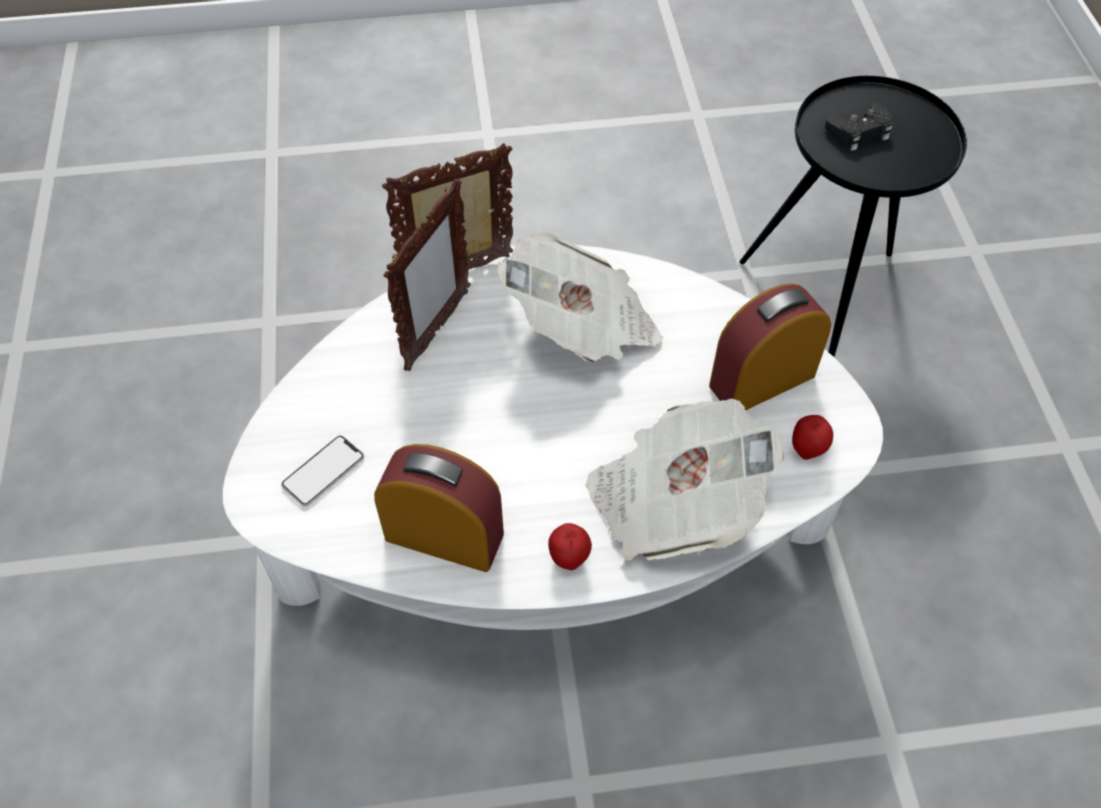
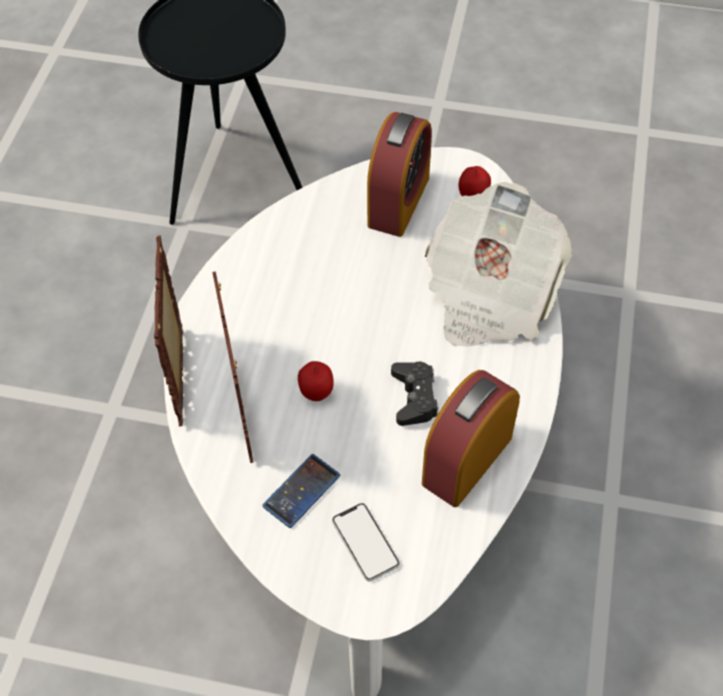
camera: 70 degrees left, 0 degrees up
picture frame [383,178,471,371] -> picture frame turned 150 degrees counterclockwise [212,271,253,463]
newspaper [497,233,663,362] -> none
apple [548,523,592,570] -> apple moved to [298,361,334,401]
alarm clock [709,283,831,411] -> alarm clock turned 150 degrees counterclockwise [367,112,432,237]
black game controller [825,102,893,151] -> black game controller moved to [391,362,439,426]
none -> phone [263,454,340,528]

